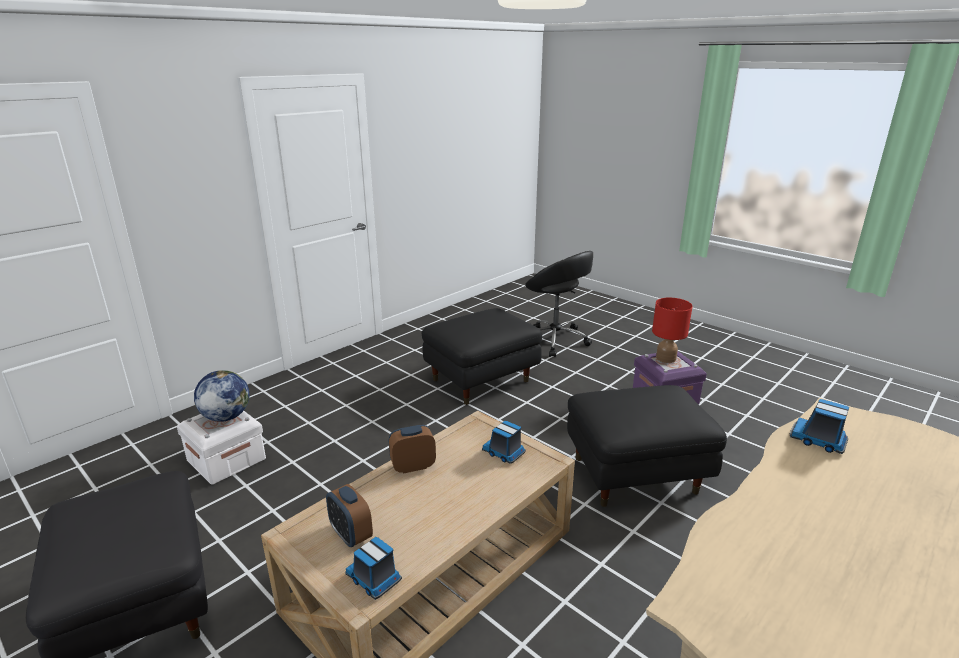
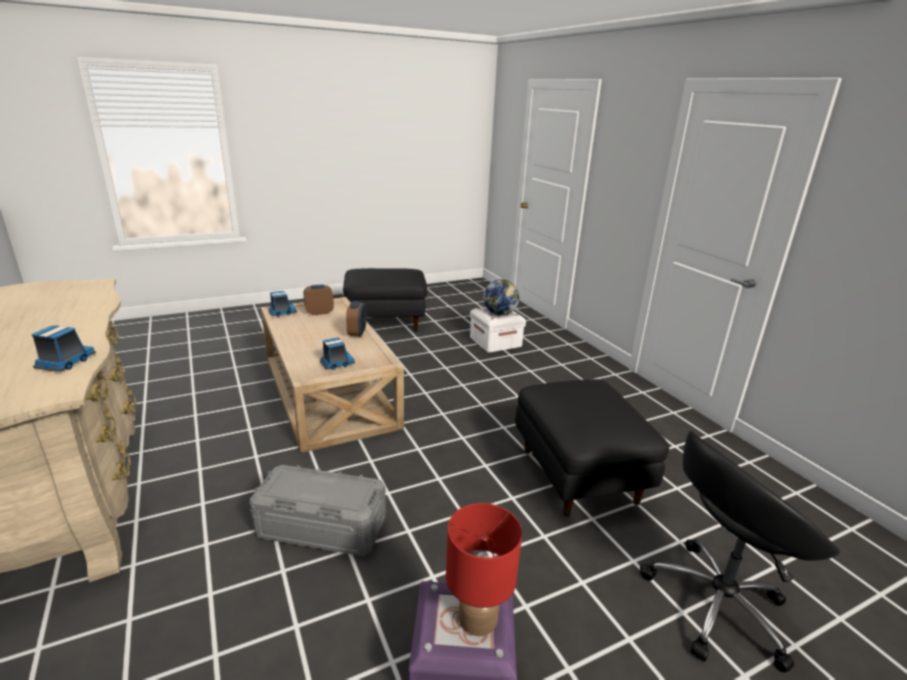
camera: 110 degrees right, 0 degrees up
black ottoman [567,385,727,507] -> grey storage box [249,465,386,556]
toy truck [790,399,849,454] -> toy truck turned 45 degrees counterclockwise [32,325,96,372]

